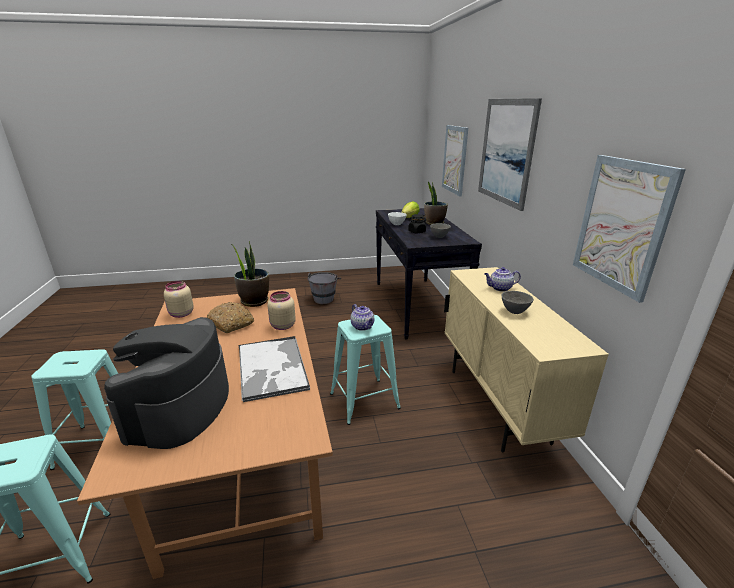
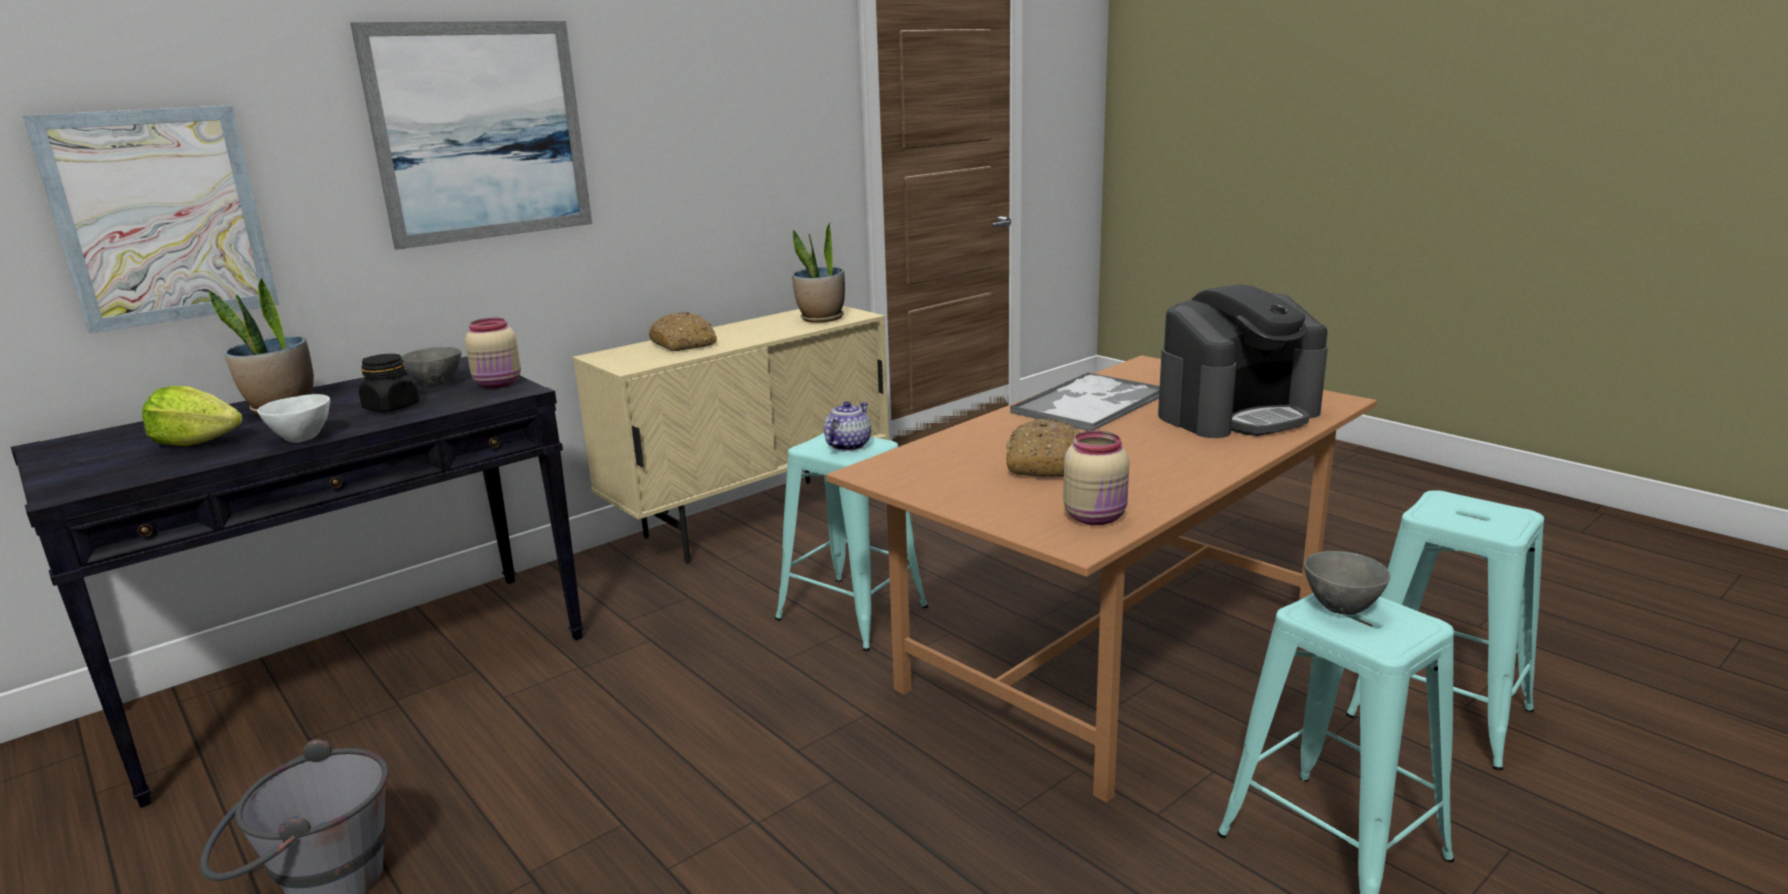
camera: 120 degrees left, 5 degrees down
potted plant [230,241,269,307] -> potted plant moved to [792,223,845,323]
beige jar [267,291,296,330] -> beige jar moved to [465,318,521,388]
teapot [484,267,521,292] -> bread [649,312,717,351]
grey bowl [502,291,534,314] -> grey bowl moved to [1304,551,1390,615]
picture [573,155,686,303] -> none

